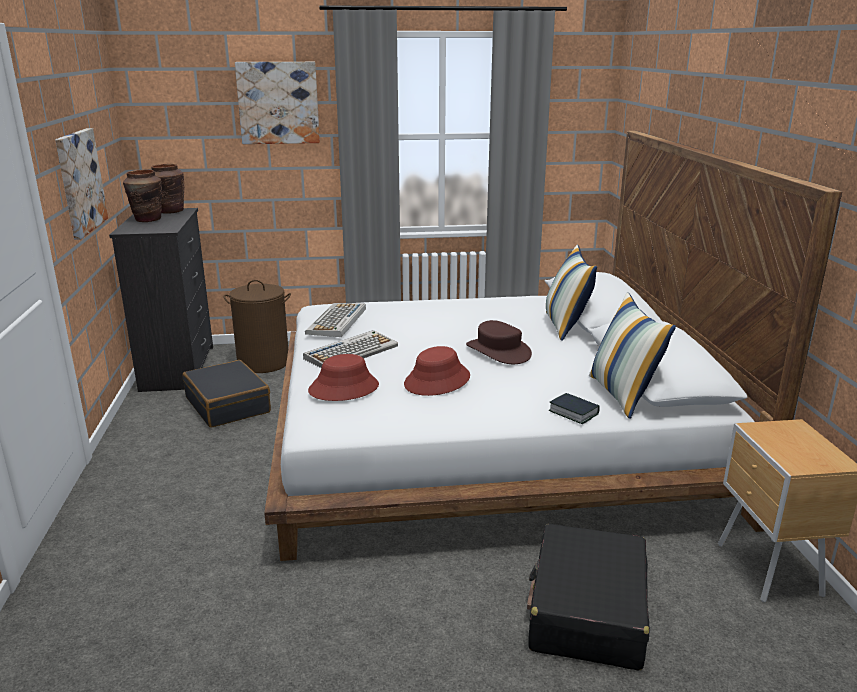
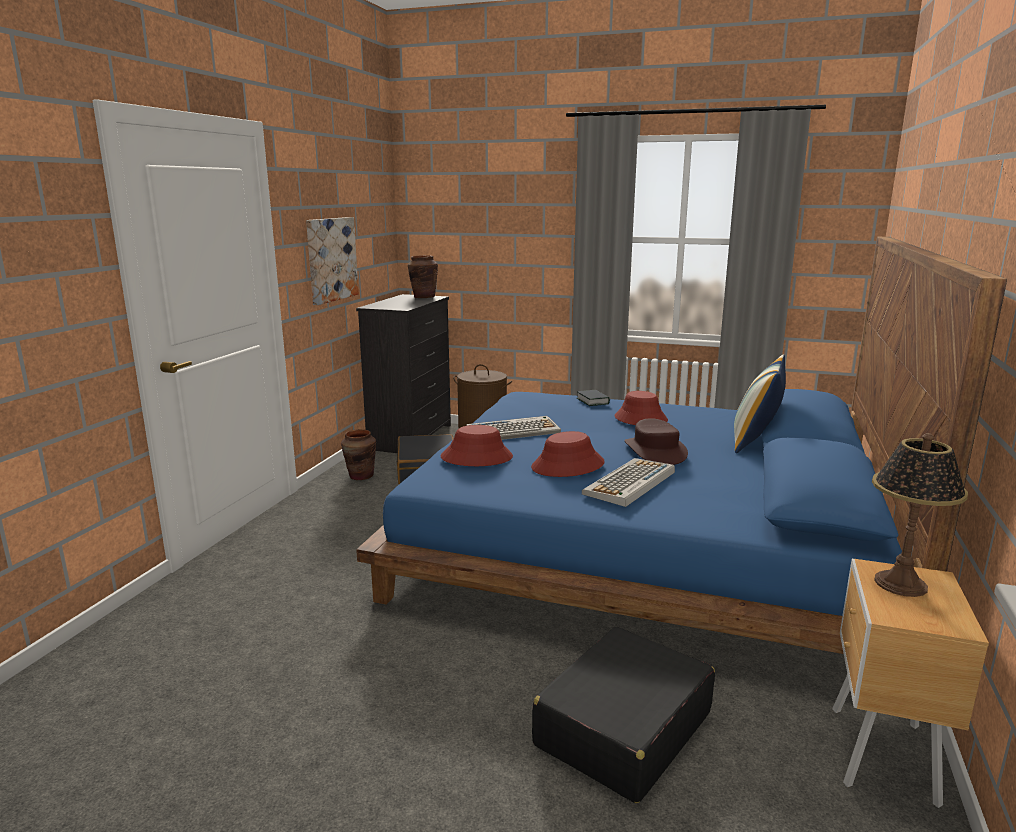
camera: 25 degrees right, 5 degrees down
brown vase [123,170,162,222] -> brown vase moved to [341,429,376,480]
picture [235,62,320,144] -> none
white bed [264,131,842,561] -> blue bed [356,237,1007,654]
keyboard [305,303,366,337] -> keyboard moved to [582,458,675,507]
book [549,393,600,424] -> book moved to [577,390,610,406]
pillow [589,292,676,419] -> none
none -> red hat [615,391,668,425]
none -> table lamp [872,433,968,597]

